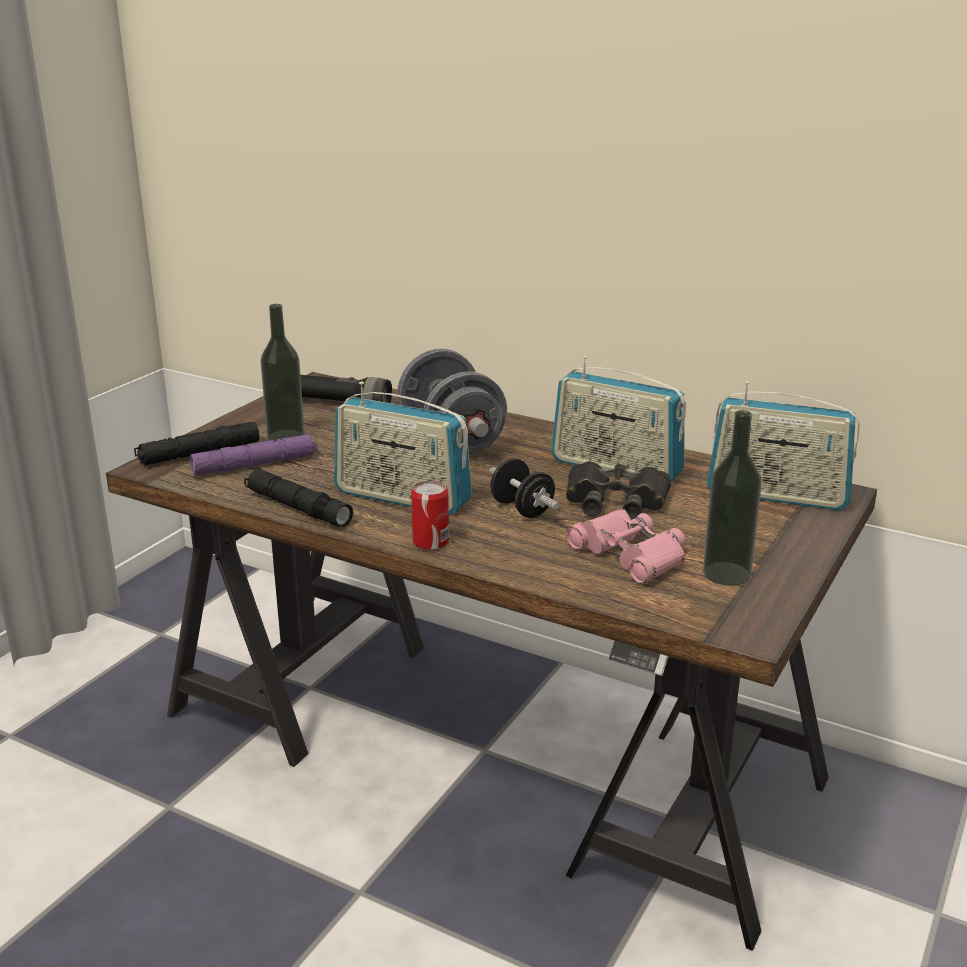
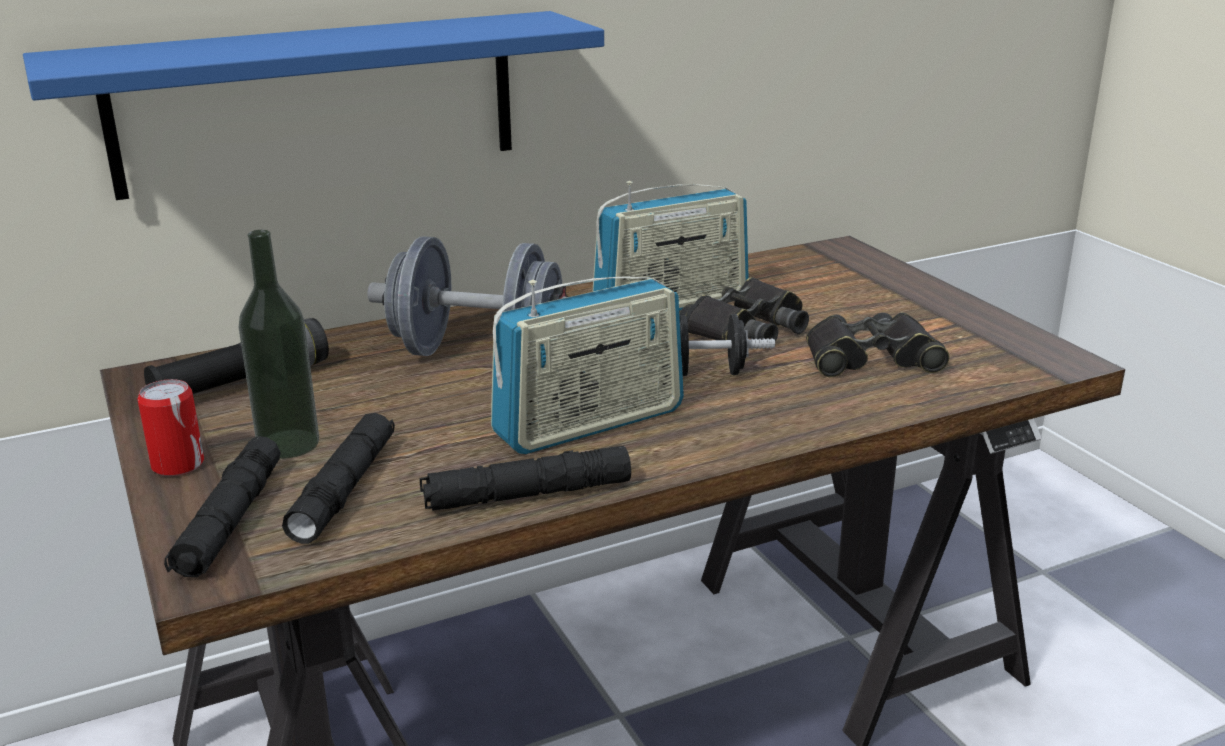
camera: 55 degrees left, 0 degrees up
purple flashlight [190,434,318,476] -> black flashlight [282,413,395,544]
can [411,481,449,550] -> can moved to [137,379,204,477]
pink binoculars [566,508,685,585] -> black binoculars [806,312,949,377]
bottle [703,410,762,586] -> none
radio [707,381,860,510] -> none
none -> blue shelf [23,11,604,200]

